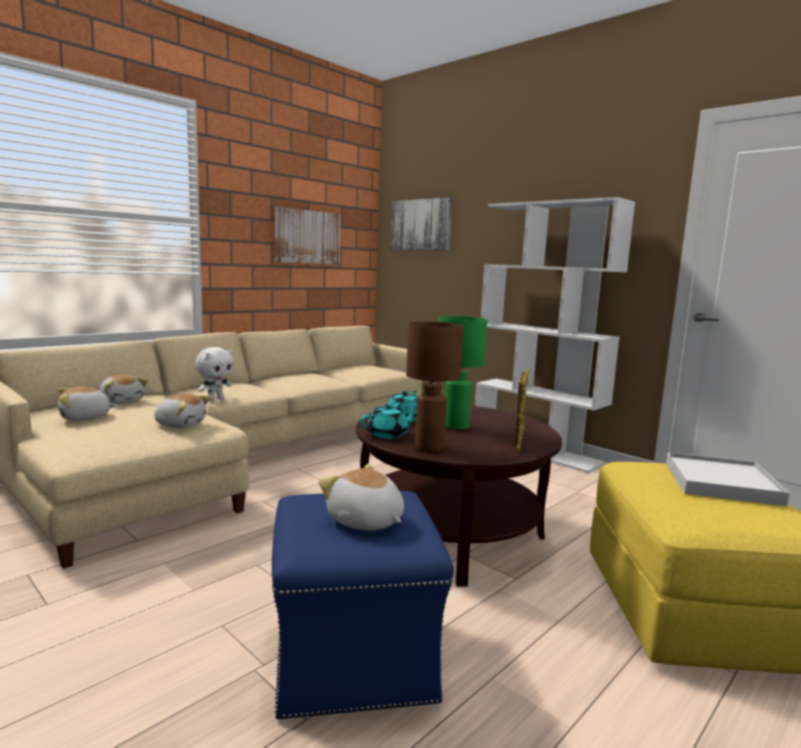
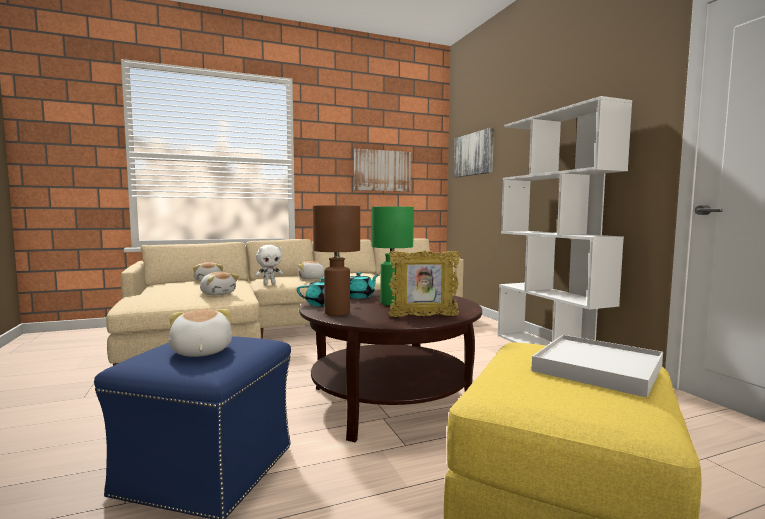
camera: 25 degrees right, 5 degrees down
plush toy [58,387,117,421] -> plush toy moved to [298,261,324,279]
picture frame [514,368,529,452] -> picture frame turned 45 degrees clockwise [389,251,460,317]

